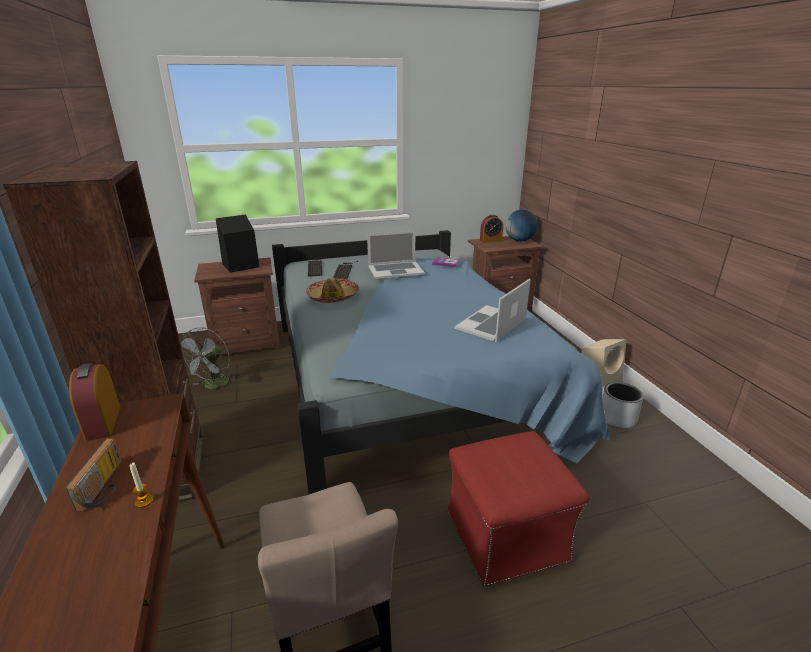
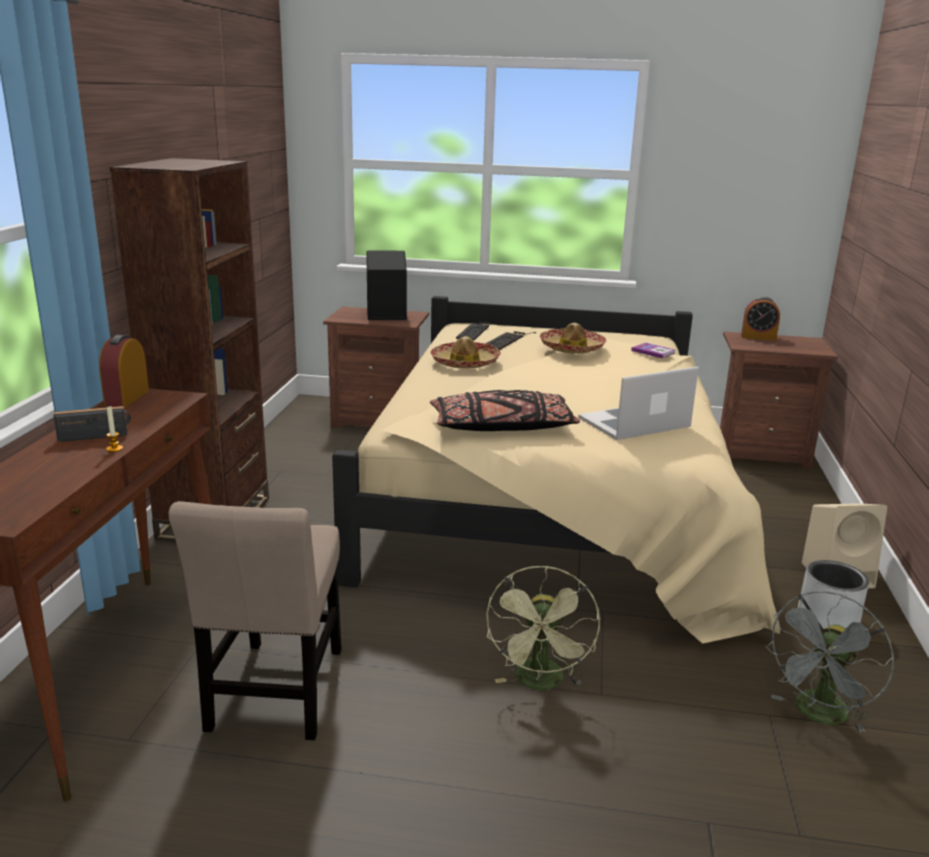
camera: 25 degrees right, 5 degrees down
radio [65,439,122,511] -> radio turned 135 degrees counterclockwise [54,406,131,442]
grey fan [181,327,238,389] -> grey fan moved to [765,591,895,733]
blue bed [272,230,610,494] -> beige bed [332,296,780,644]
laptop [367,231,425,279] -> hat [540,323,607,353]
red ottoman [447,431,590,586] -> green fan [486,565,600,690]
globe [506,209,538,242] -> none
none -> black pillow [430,390,580,431]

